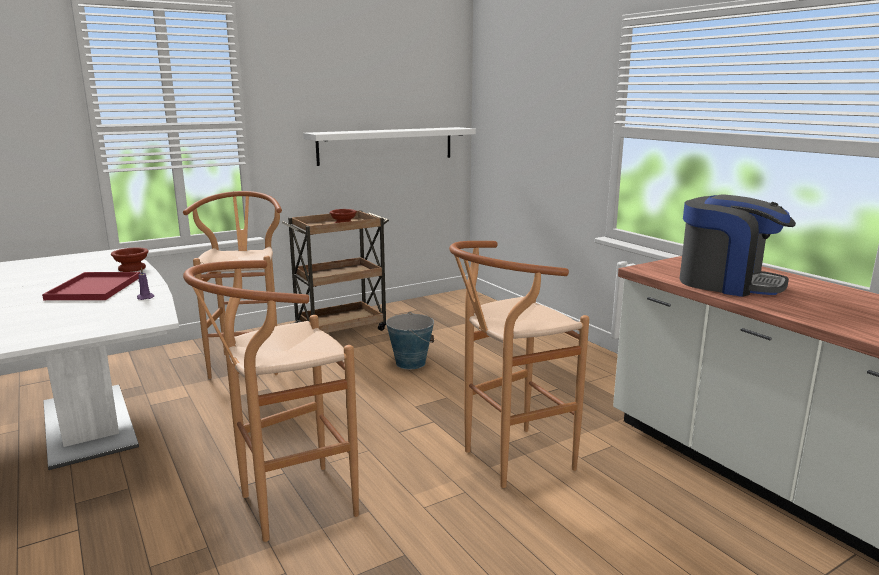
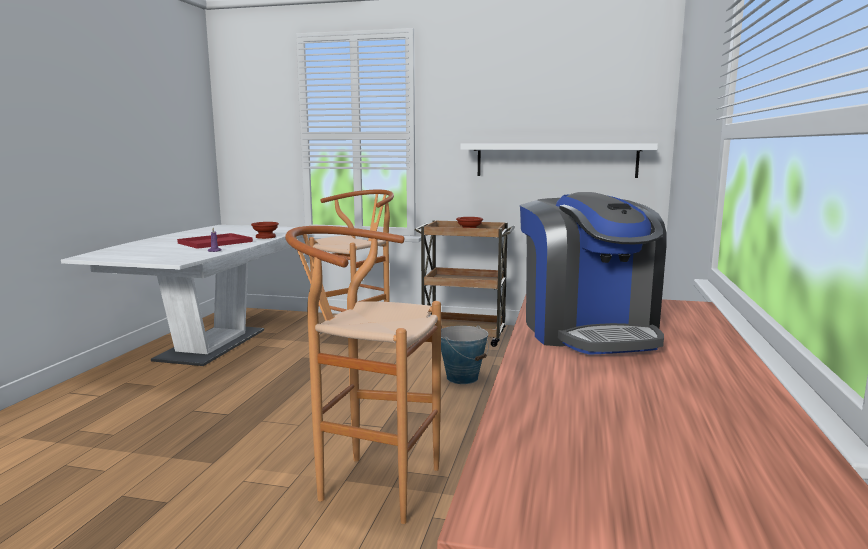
camera: 45 degrees right, 5 degrees down
brown stool [183,260,359,542] -> none

